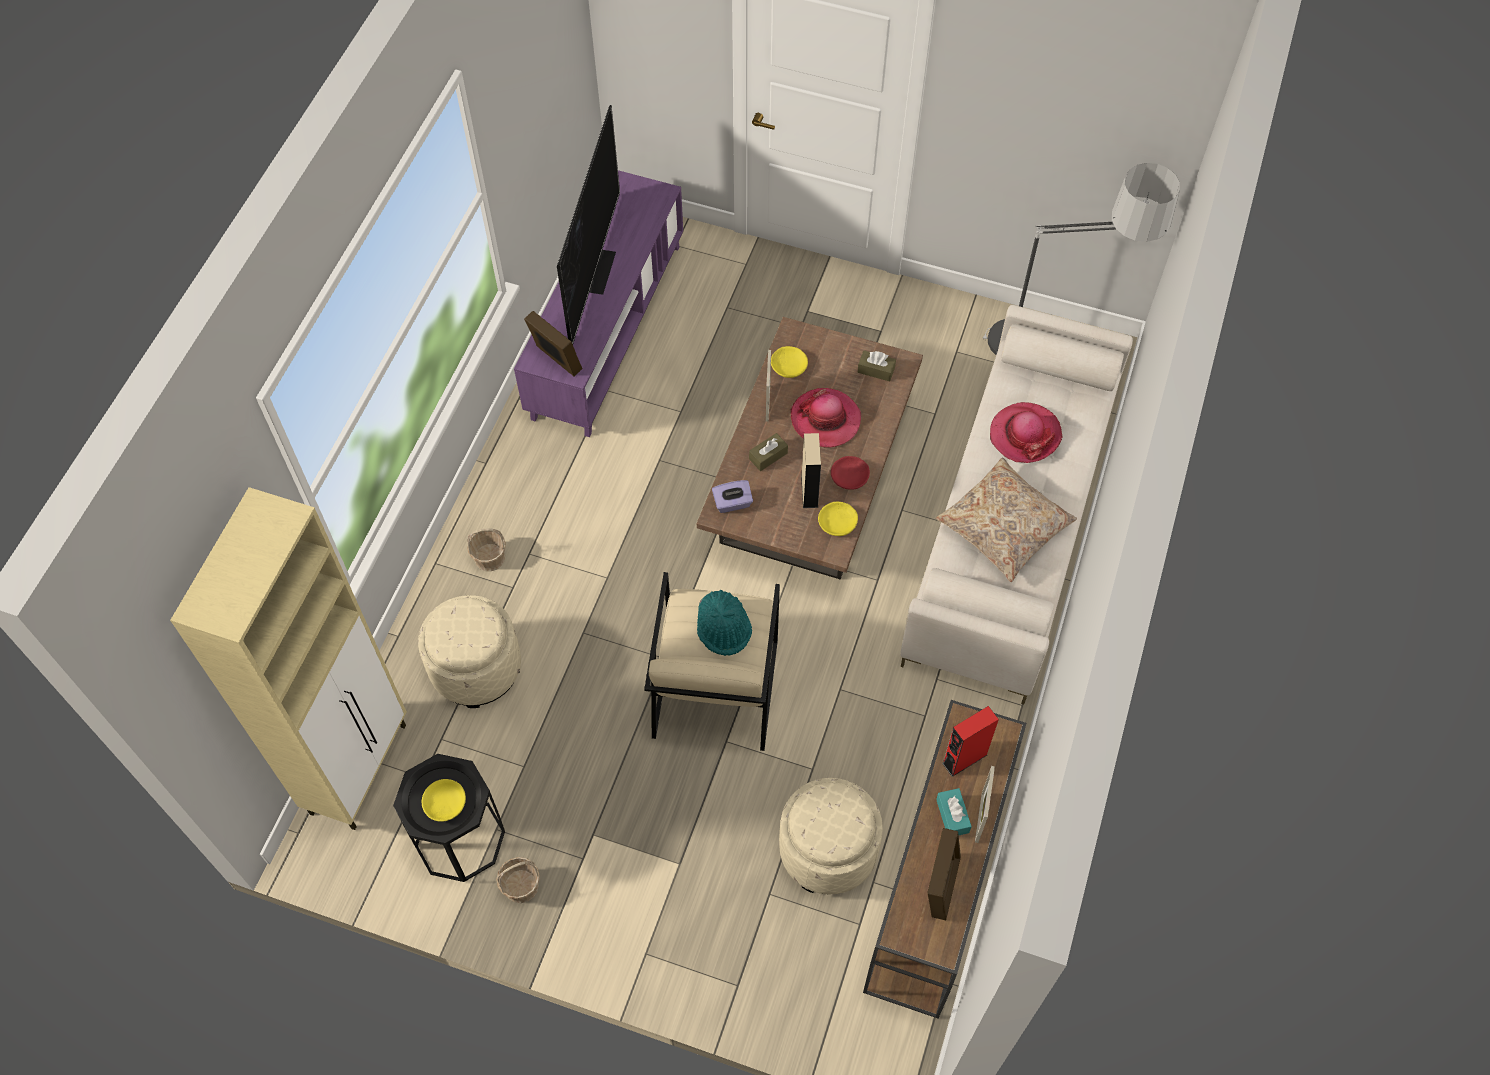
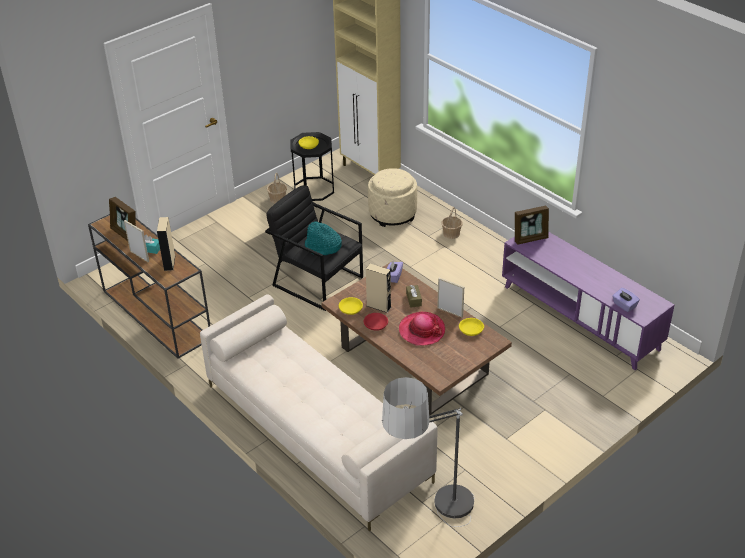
camera: 120 degrees right, 20 degrees down
television [557,105,620,344] -> none
beige armchair [644,572,780,751] -> black armchair [265,186,363,311]
beige ottoman [779,778,883,894] -> none
brown tissue box [858,351,896,382] -> none
beige pillow [936,458,1077,582] -> none
red speaker [942,706,999,777] -> beige speaker [157,217,176,271]
hat [990,402,1063,463] -> none
none -> purple tissue box [612,288,640,312]

